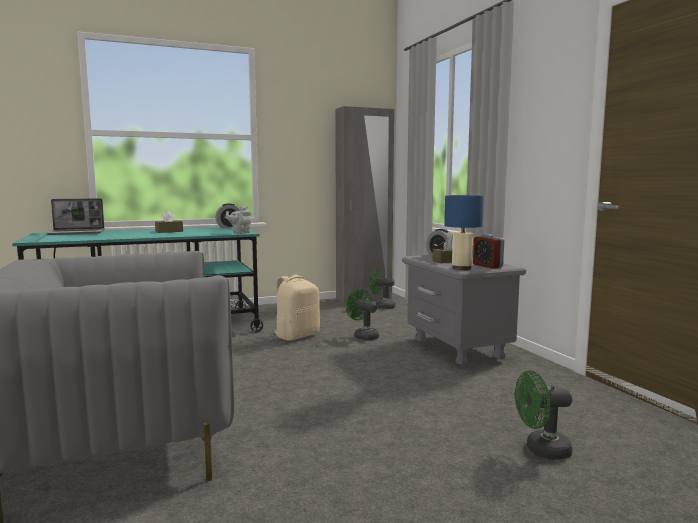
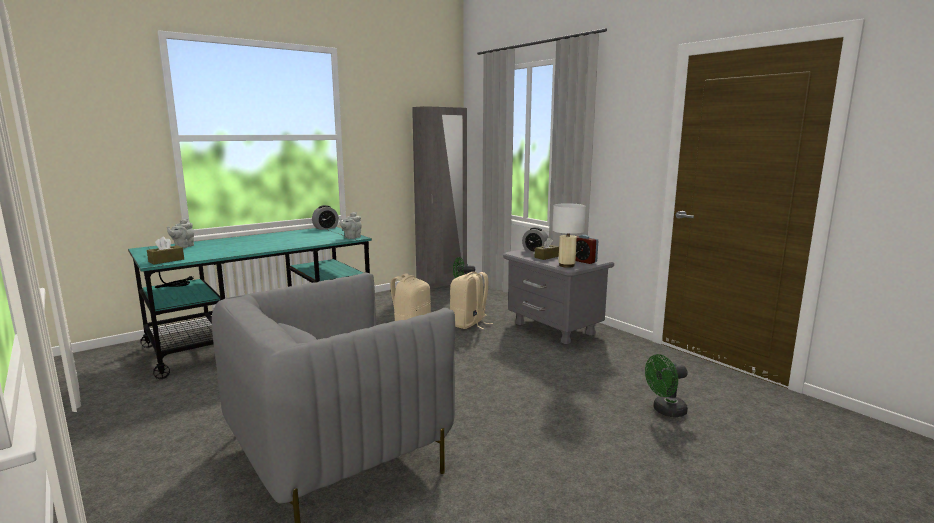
camera: 15 degrees left, 5 degrees up
laptop [47,198,104,235] -> grey teapot [167,219,194,248]
brown tissue box [155,211,183,233] -> brown tissue box moved to [147,237,184,264]
green fan [346,289,380,341] -> beige backpack [450,272,493,329]
blue table lamp [444,195,484,270] -> white table lamp [553,203,586,268]

